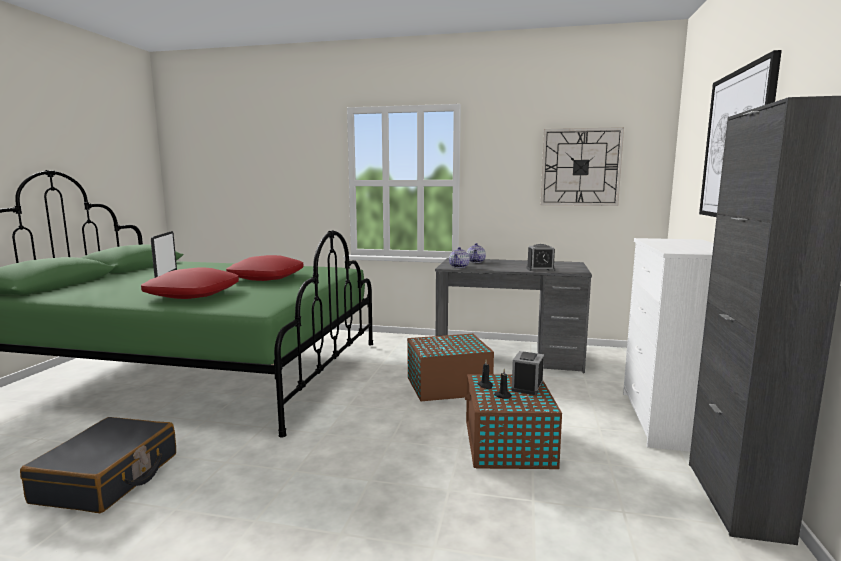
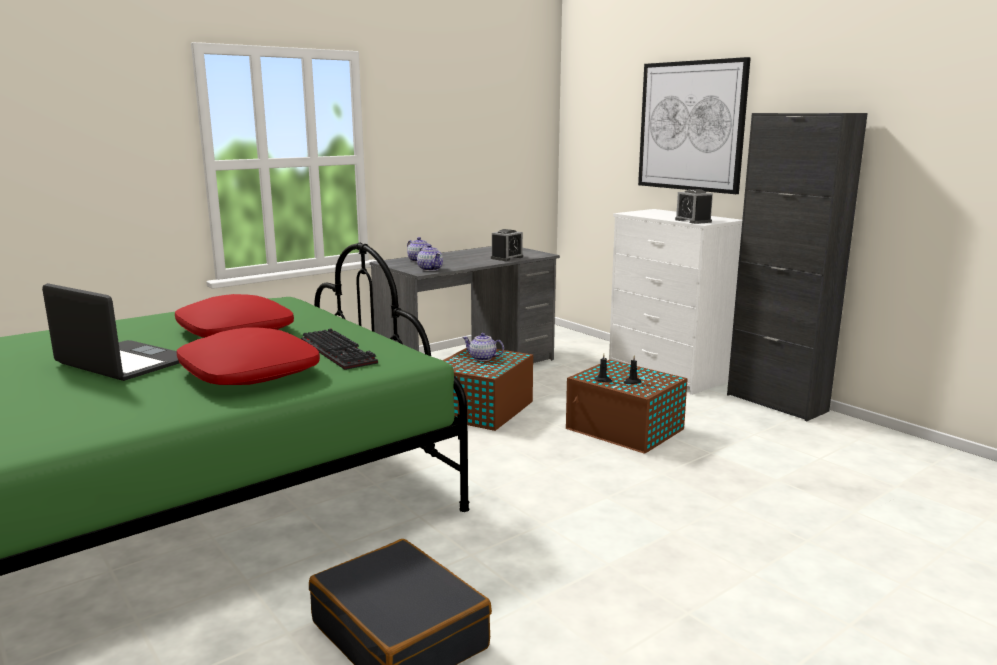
camera: 50 degrees left, 5 degrees up
alarm clock [511,351,544,395] -> alarm clock moved to [675,189,713,224]
wall clock [541,127,624,206] -> none
none -> keyboard [301,328,378,370]
none -> teapot [462,333,504,361]

